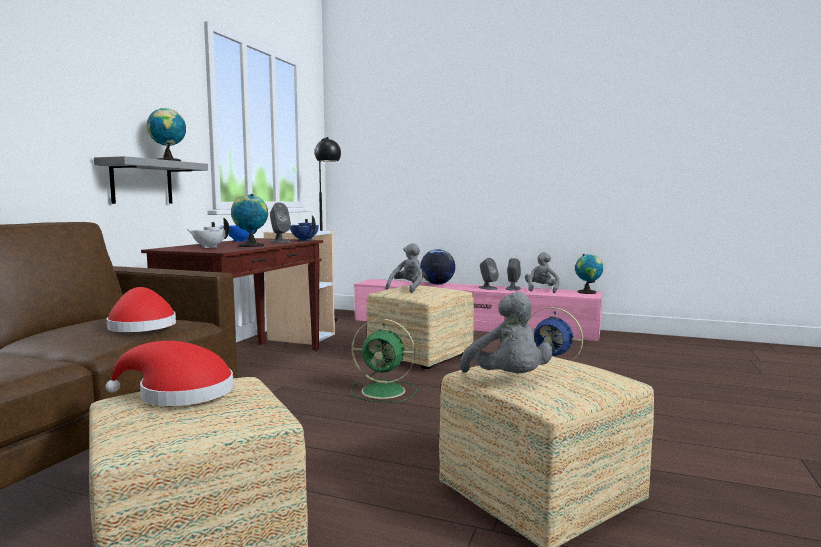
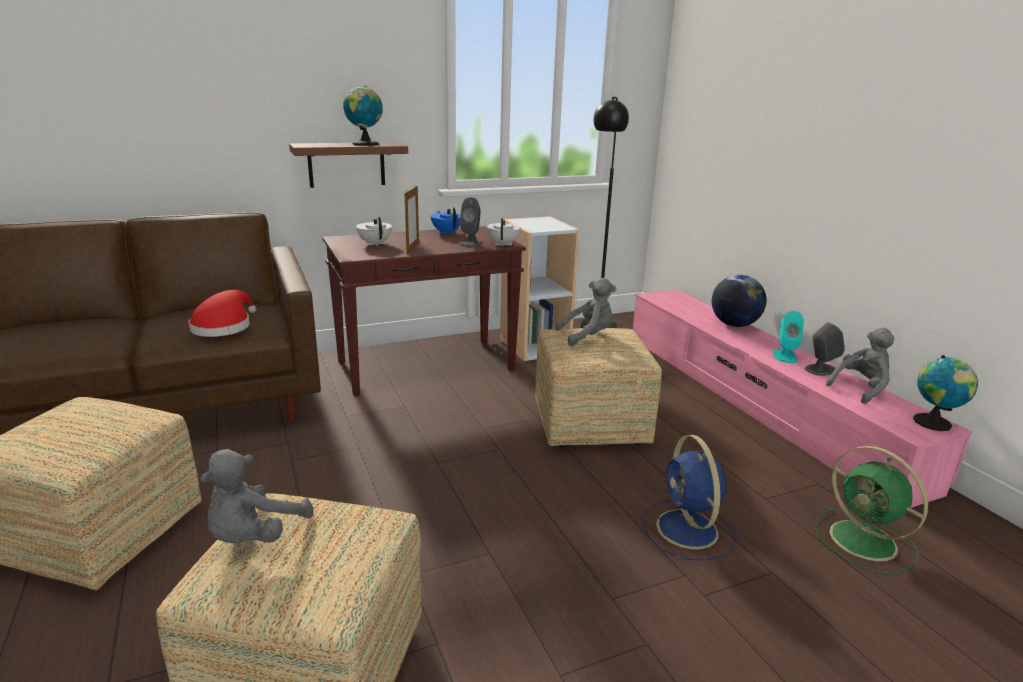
camera: 45 degrees right, 15 degrees up
grey shelf [94,156,208,204] -> brown shelf [289,142,408,188]
red hat [106,341,234,406] -> none
globe [231,194,268,247] -> picture frame [404,186,419,254]
blue teapot [290,215,319,241] -> white teapot [486,218,521,247]
green fan [351,319,417,403] -> green fan moved to [814,446,928,573]
grey speaker [479,258,499,290] -> turquoise speaker [773,311,804,363]

